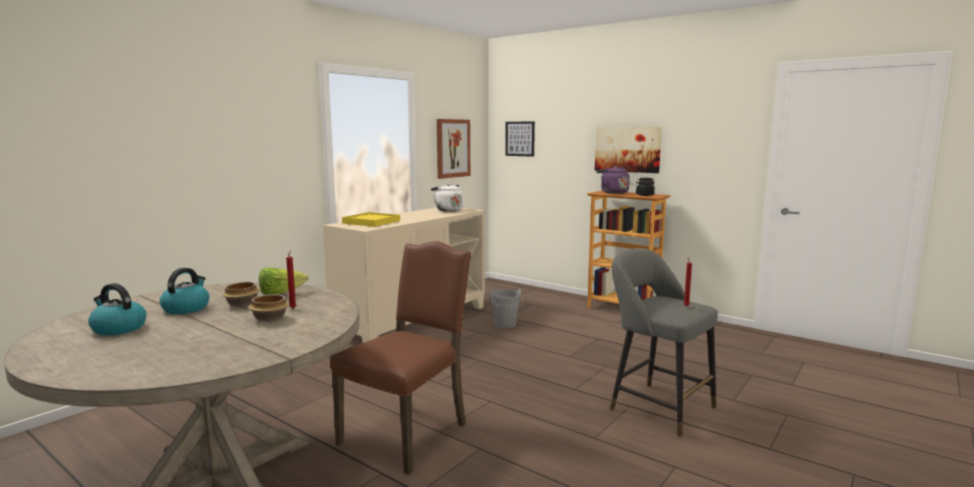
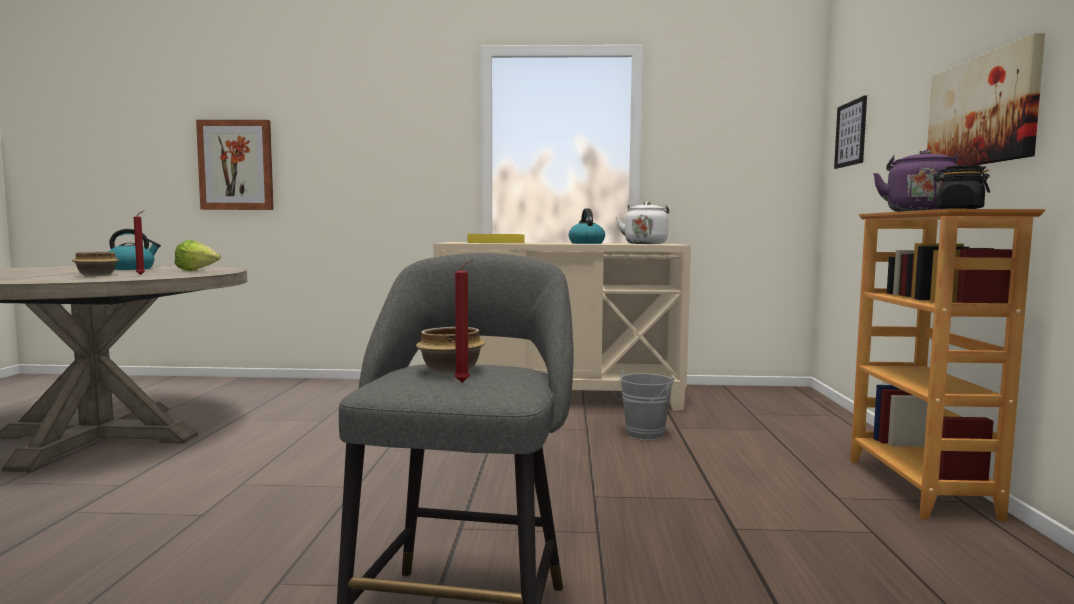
camera: 55 degrees right, 5 degrees down
kettle [88,283,147,335] -> kettle moved to [569,208,605,244]
bowl [222,282,260,308] -> bowl moved to [416,327,485,373]
brown chair [330,241,471,474] -> none
picture [437,119,470,179] -> picture moved to [196,120,274,210]

